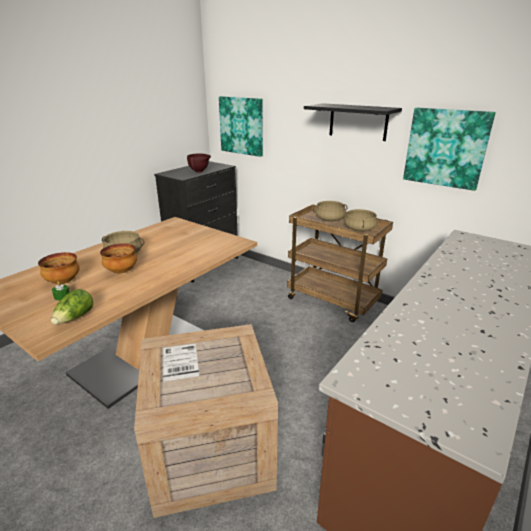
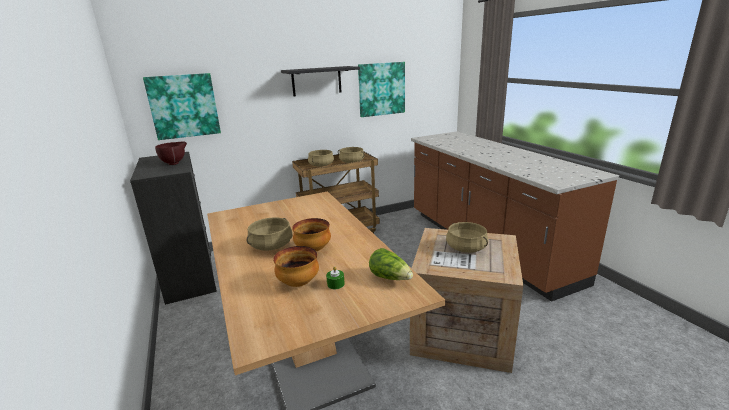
camera: 60 degrees left, 5 degrees down
none -> beige cooking pot [446,222,488,253]

